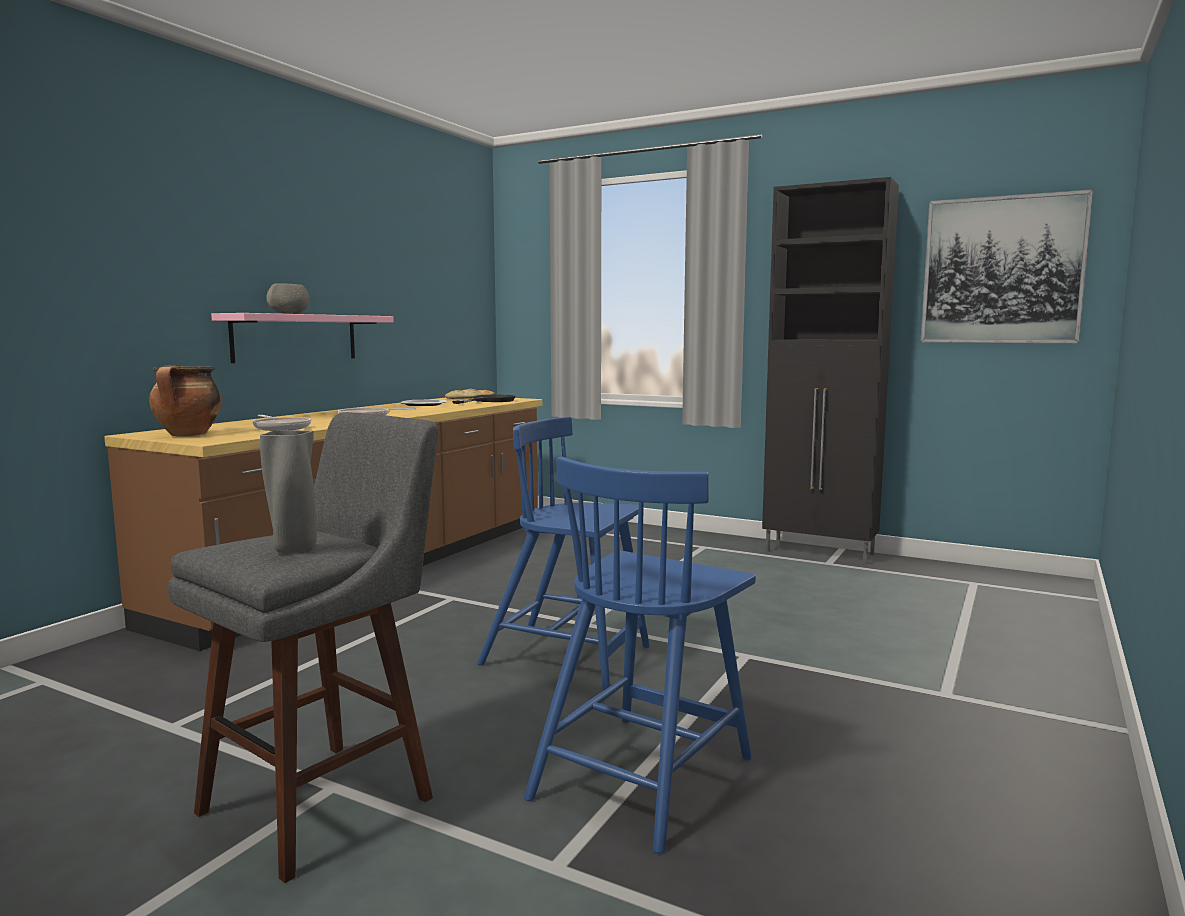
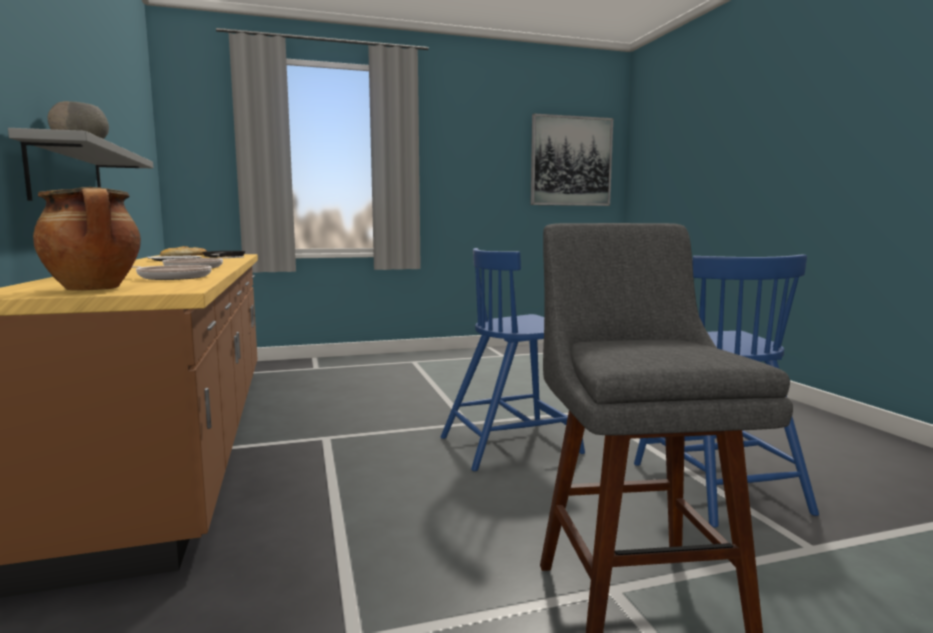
camera: 45 degrees left, 0 degrees up
pink shelf [211,313,394,363] -> grey shelf [8,128,154,201]
grey vase [260,430,317,553] -> none
black cabinet [762,177,899,565] -> none

